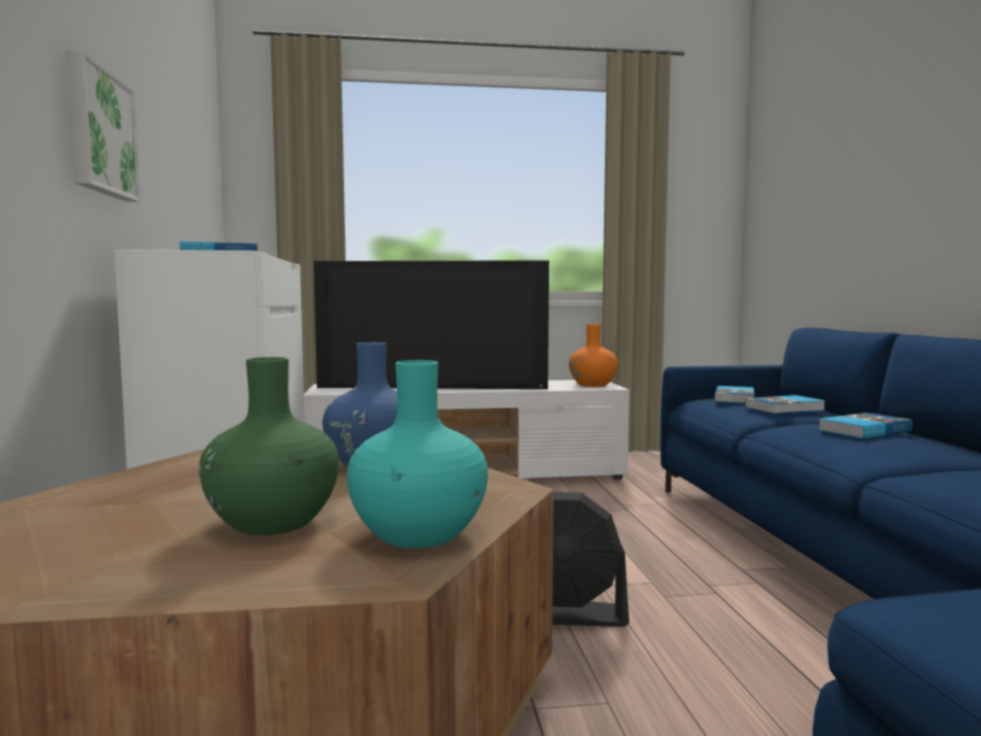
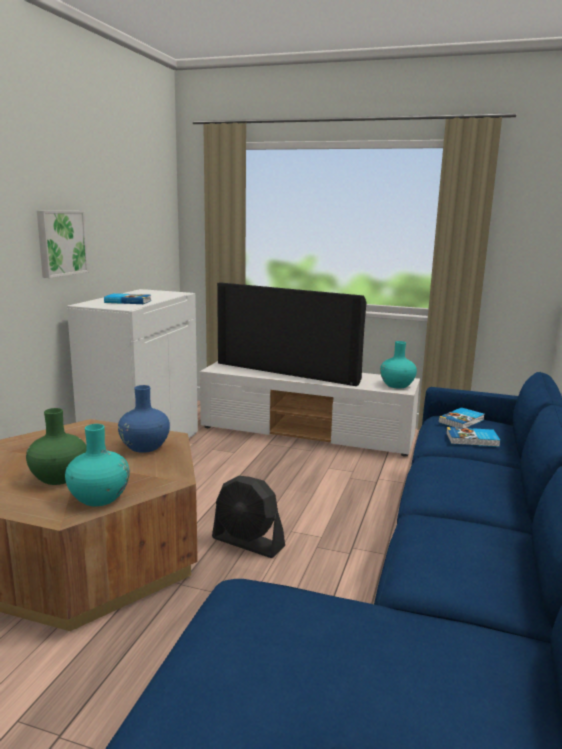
camera: 25 degrees right, 10 degrees up
orange vase [569,324,618,387] -> turquoise vase [380,341,417,389]
book [818,413,913,439] -> none

